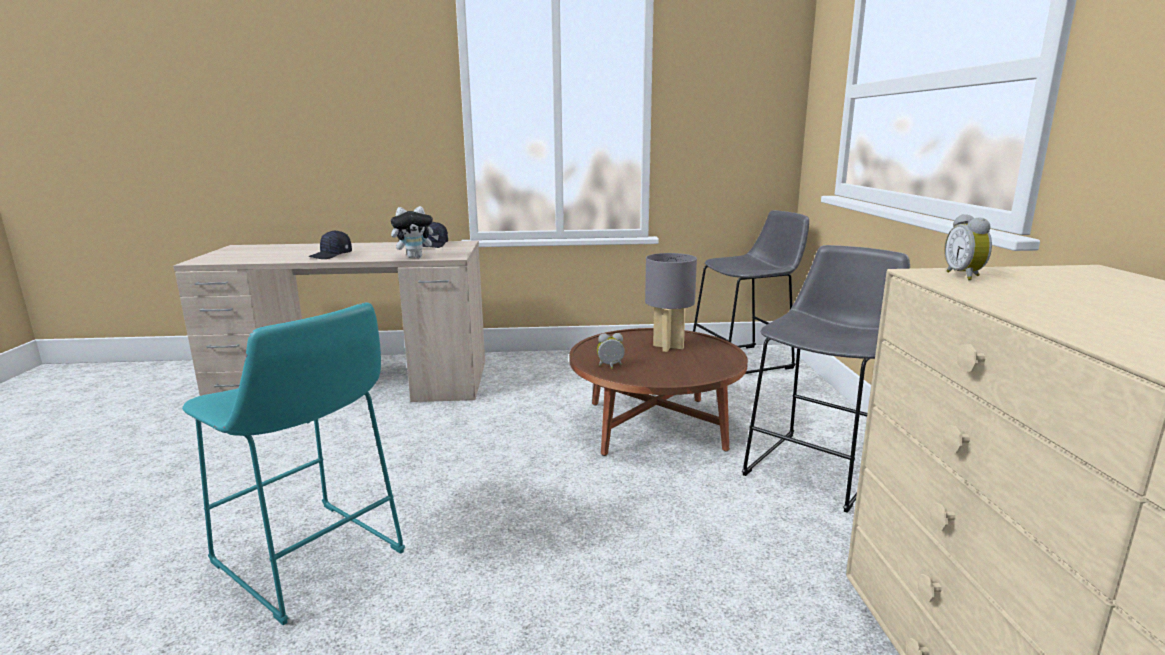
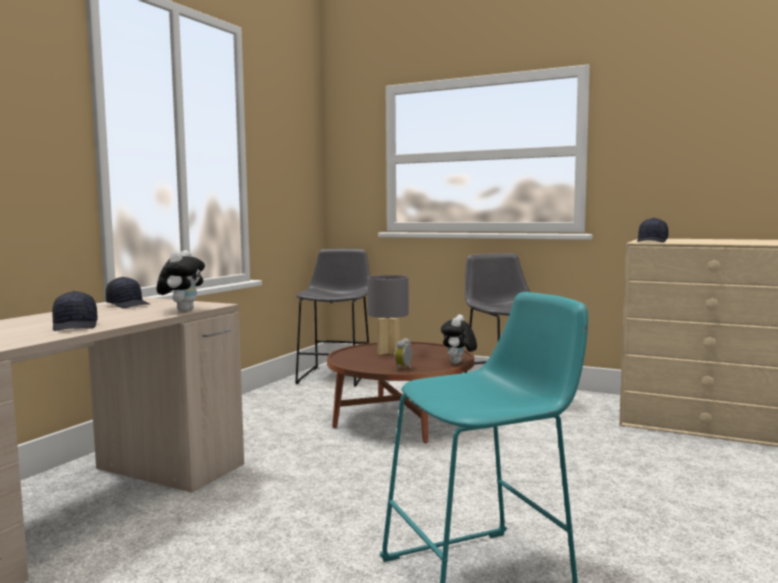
camera: 60 degrees left, 10 degrees down
alarm clock [945,214,992,280] -> black cap [637,218,668,242]
none -> plush toy [441,315,477,364]

